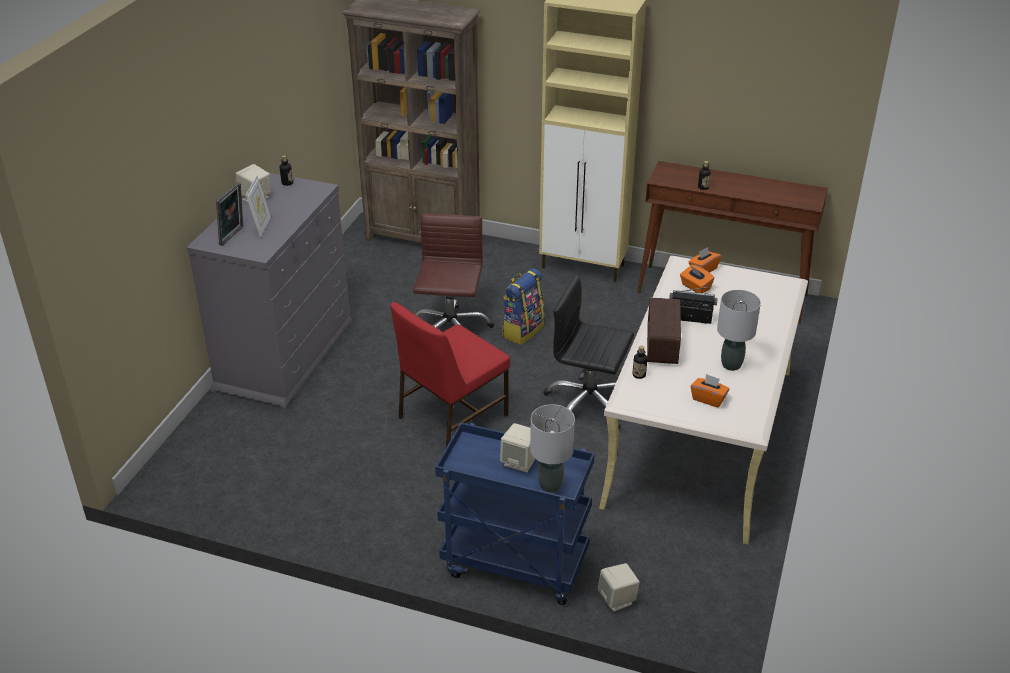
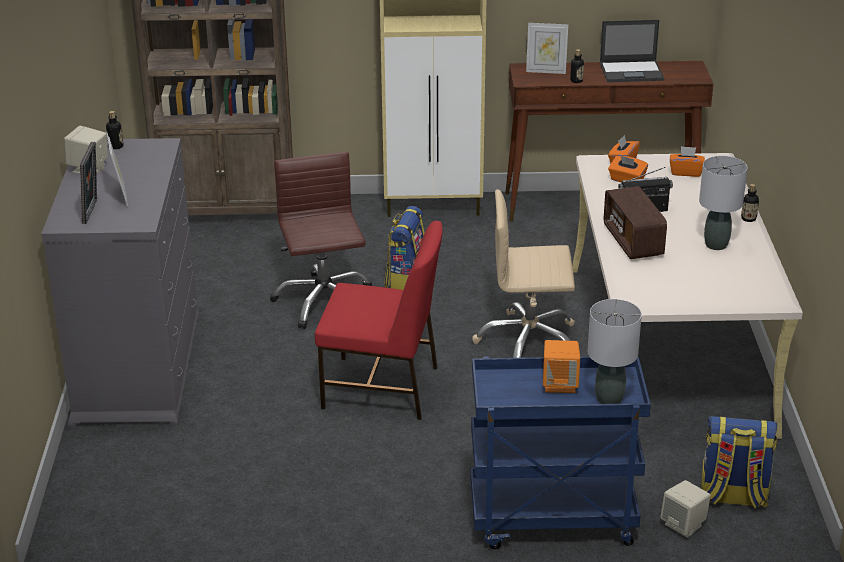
camera: 20 degrees left, 5 degrees down
red chair [390,302,510,447] -> red chair turned 105 degrees counterclockwise [315,221,443,420]
beige speaker [500,423,535,473] -> orange speaker [543,340,580,393]
black office chair [544,275,634,429] -> beige office chair [472,189,575,358]
bottle [633,346,647,379] -> bottle moved to [741,184,759,222]
orange tissue box [691,374,730,408] -> orange tissue box moved to [670,146,705,177]
none -> picture frame [526,23,568,74]
none -> laptop [600,20,664,82]
none -> backpack [701,416,778,508]

